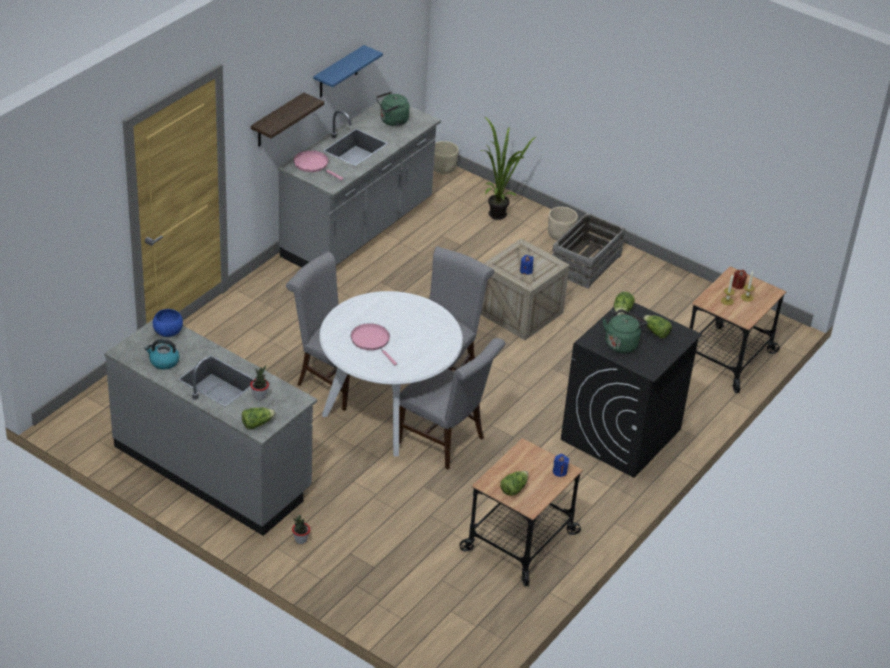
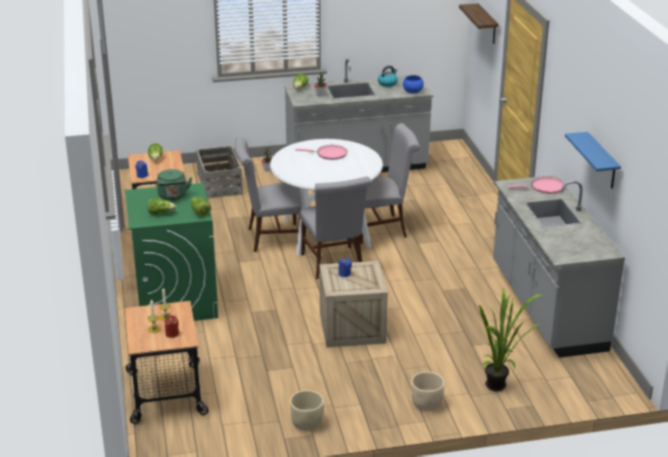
camera: 135 degrees right, 10 degrees down
shelf [251,93,324,147] -> shelf moved to [459,4,499,44]
green kettle [376,92,410,126] -> none
beige planter [433,141,459,174] -> beige planter moved to [290,390,324,431]
crate [552,213,625,289] -> crate moved to [196,145,243,199]
black washing machine [561,302,702,478] -> green washing machine [125,183,218,321]

